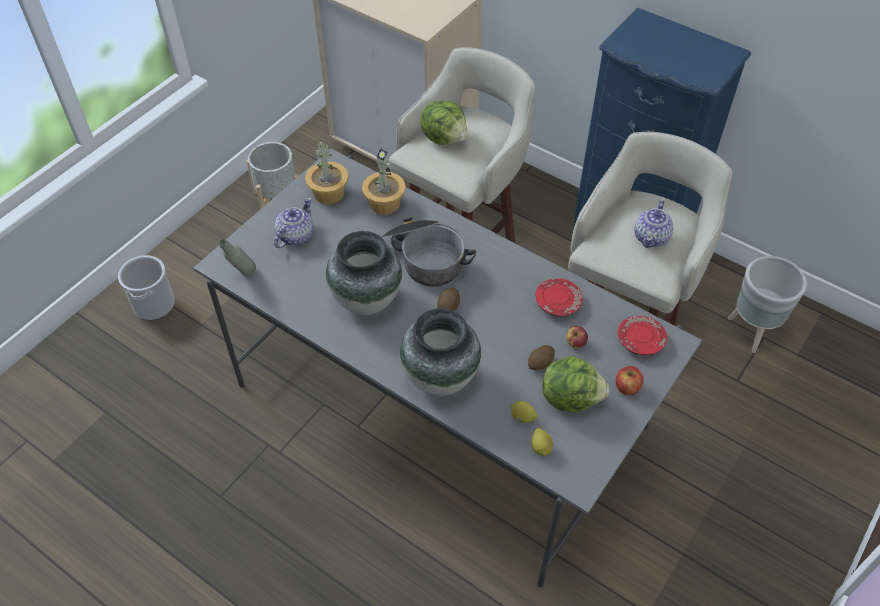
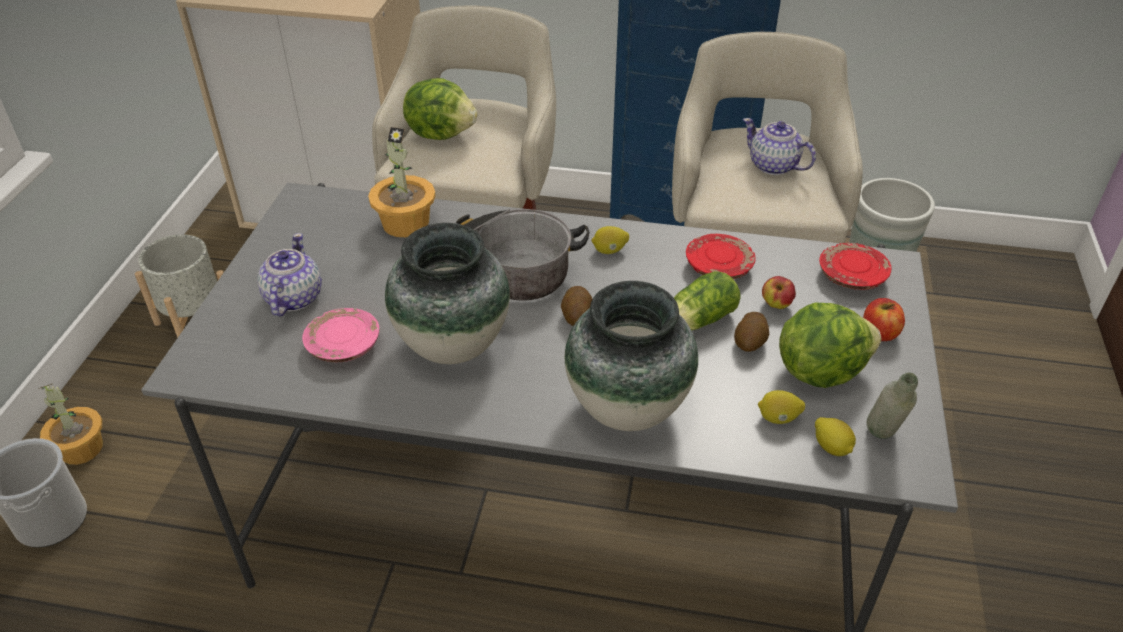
camera: 25 degrees left, 10 degrees down
grey bottle [219,239,256,276] -> grey bottle moved to [867,373,918,439]
potted plant [305,141,349,204] -> potted plant moved to [38,384,103,465]
teapot [634,200,674,248] -> teapot turned 135 degrees clockwise [743,118,816,175]
none -> pink plate [302,308,379,363]
none -> lemon [591,226,629,254]
none -> lettuce [674,271,741,330]

